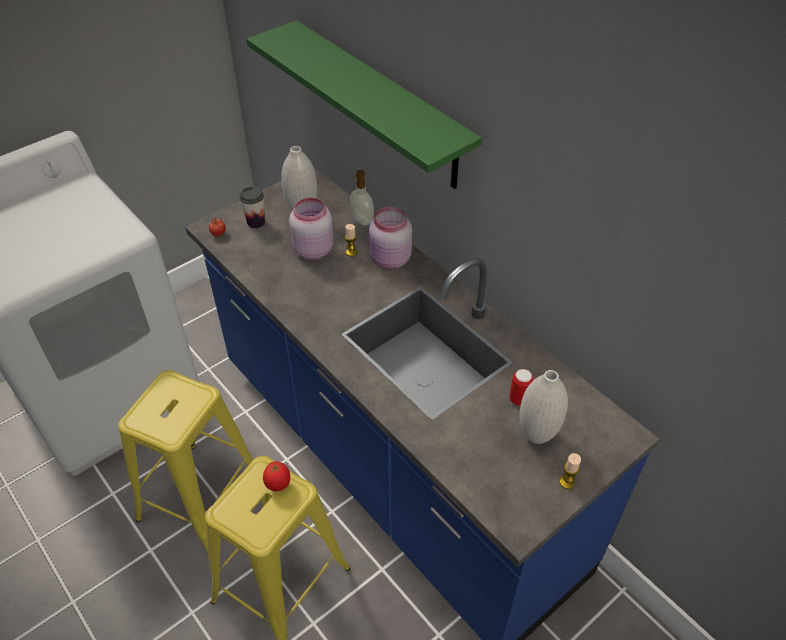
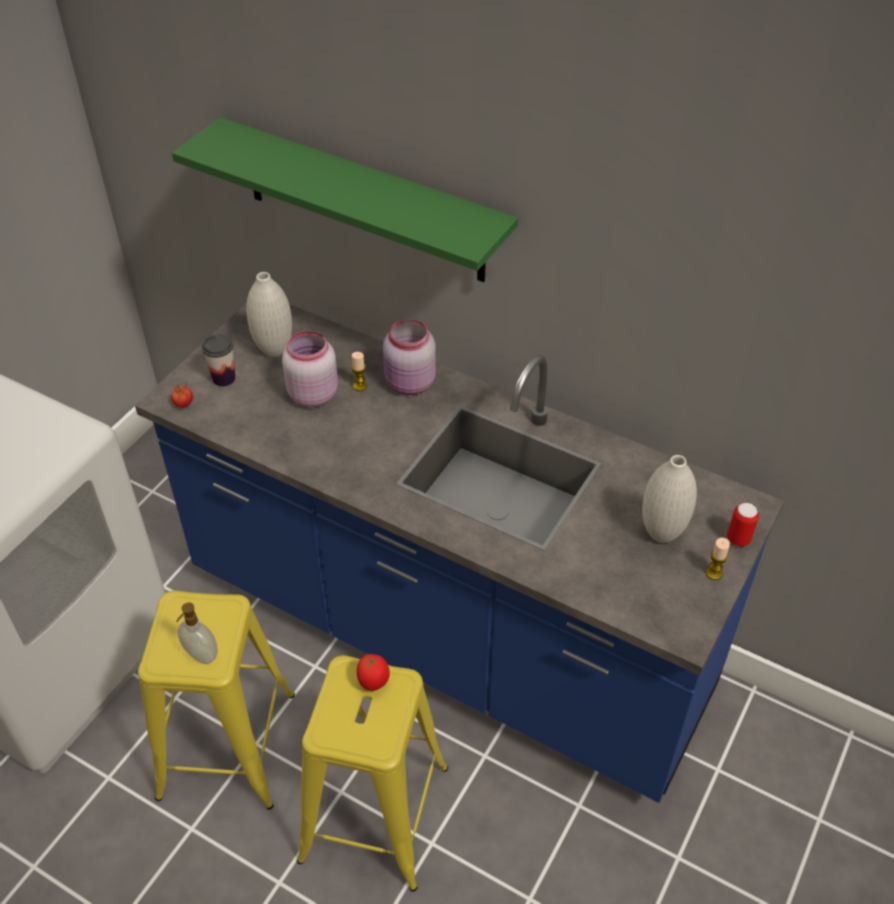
camera: 20 degrees left, 0 degrees up
soap dispenser [350,170,374,225] -> soap dispenser moved to [176,603,218,664]
can [509,369,534,406] -> can moved to [727,503,759,547]

